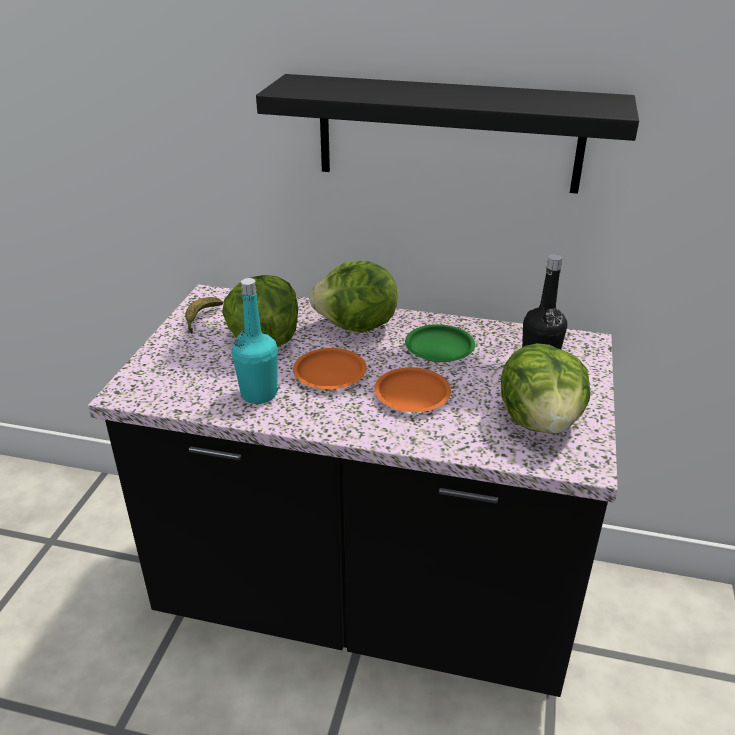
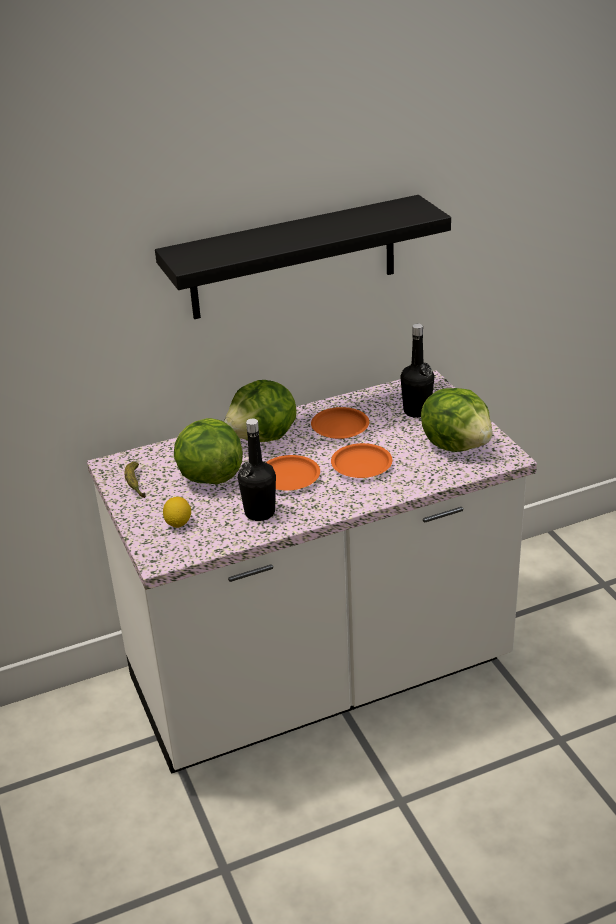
camera: 35 degrees left, 0 degrees up
black counter [88,285,618,697] -> white counter [87,370,537,774]
turquoise bottle [232,278,278,404] -> black bottle [238,419,276,521]
green plate [405,324,475,362] -> orange plate [311,407,369,439]
none -> lemon [163,497,191,528]

